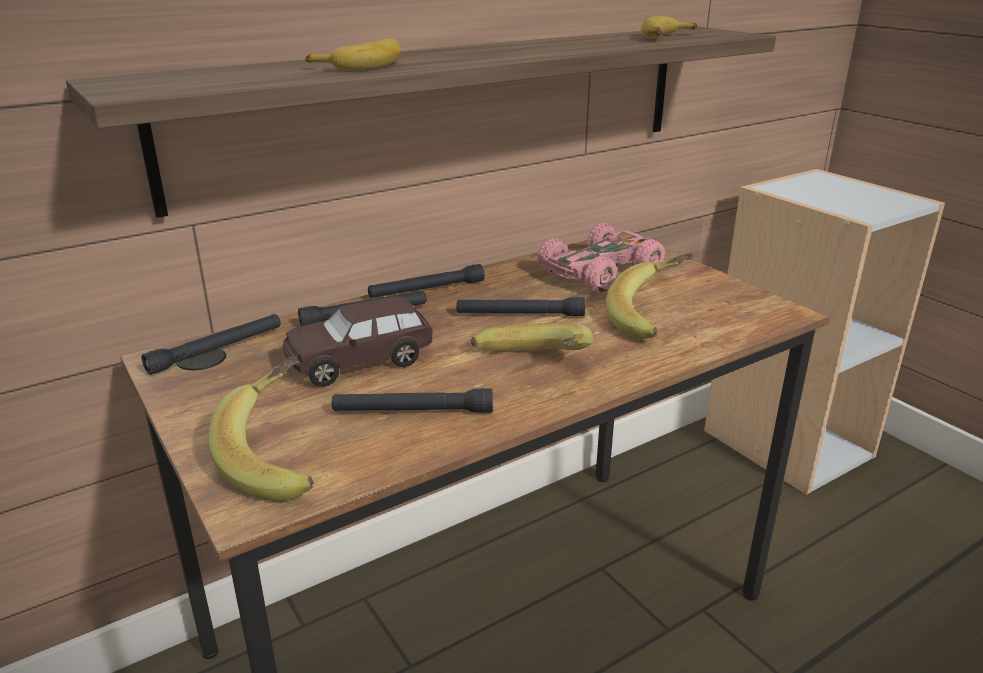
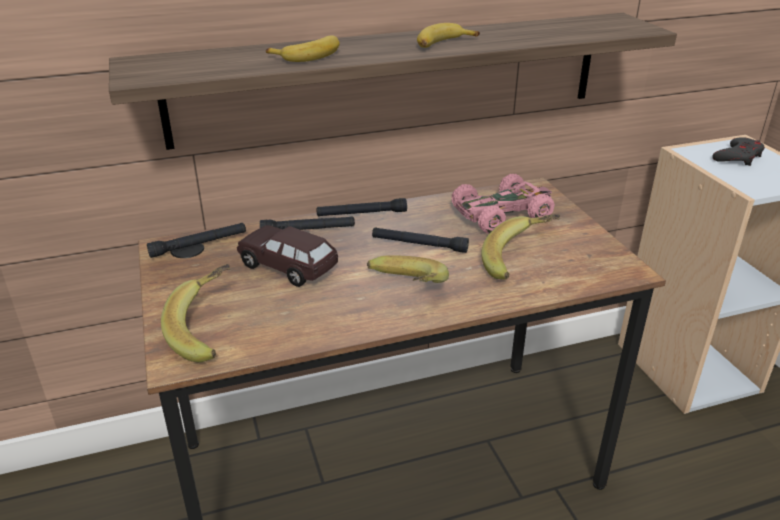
camera: 15 degrees right, 5 degrees up
brown toy car [283,296,433,387] -> brown toy car turned 45 degrees clockwise [237,225,338,287]
black flashlight [332,388,493,413] -> none
banana [641,16,697,39] -> banana moved to [417,23,480,48]
none -> grey game controller [712,137,765,166]

